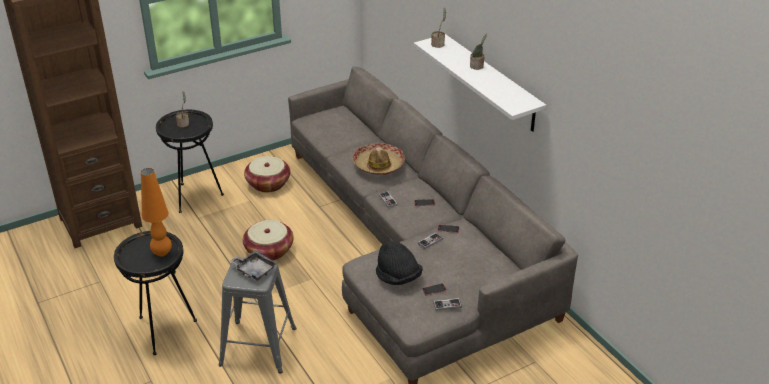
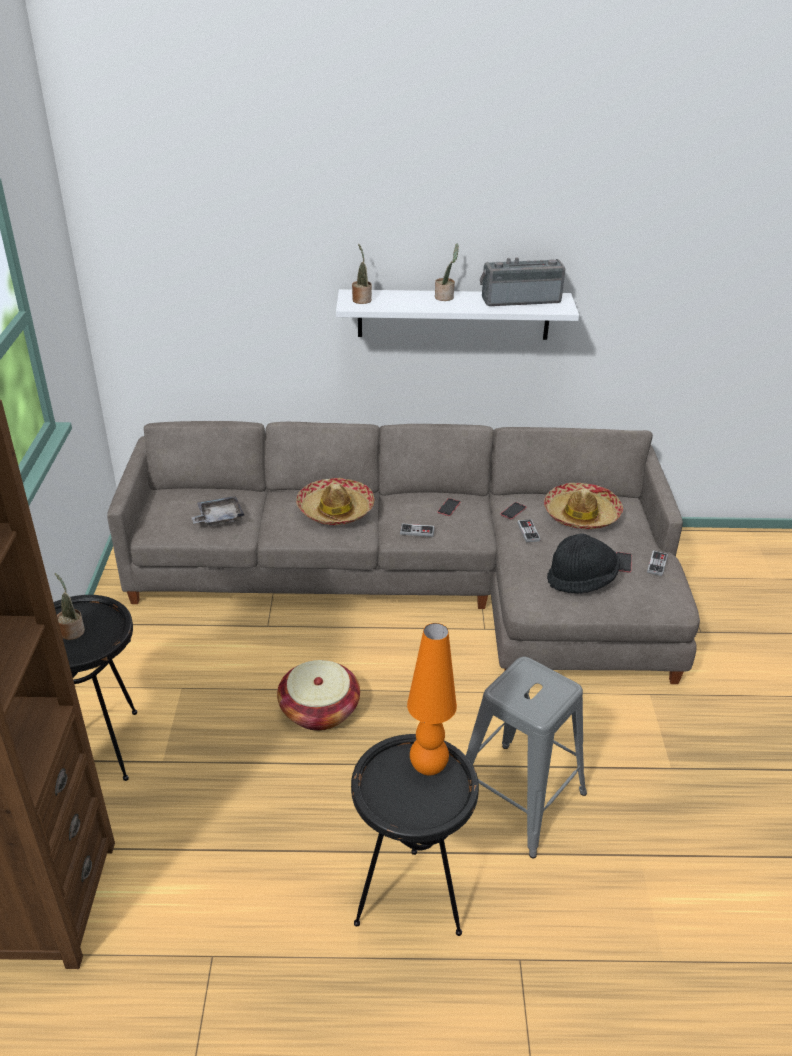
camera: 60 degrees left, 0 degrees up
grey tray [230,251,278,281] -> grey tray moved to [191,496,244,526]
basket [244,156,290,192] -> none
none -> radio [480,258,565,306]
none -> hat [544,483,623,529]

